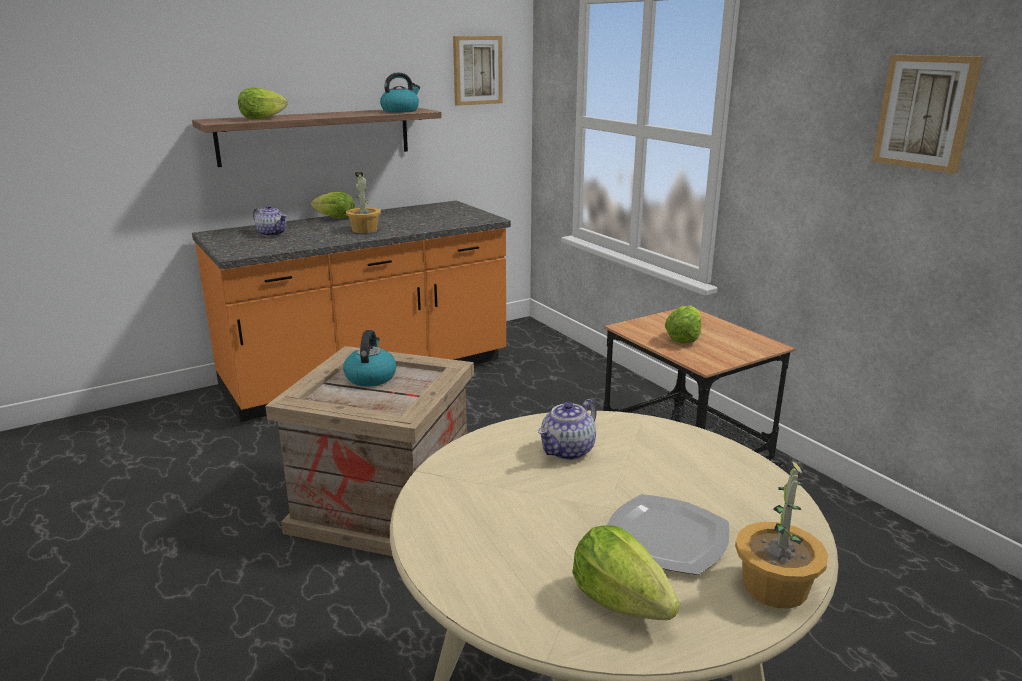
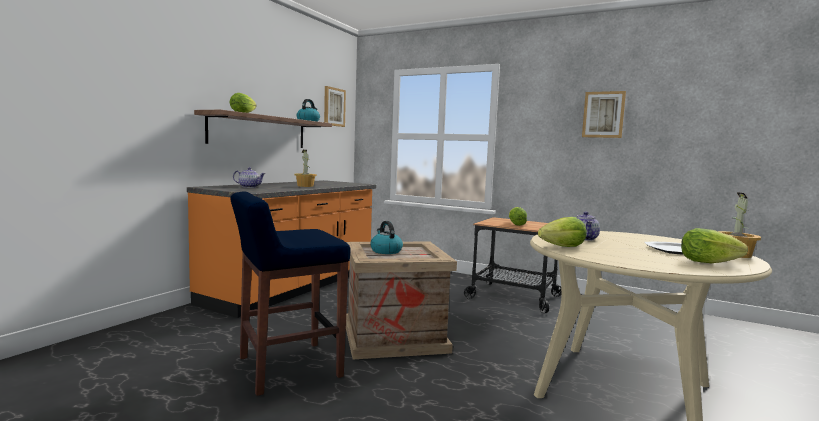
camera: 30 degrees left, 15 degrees down
lettuce [311,192,355,219] -> lettuce moved to [538,217,587,247]
none -> blue stool [230,191,351,396]

